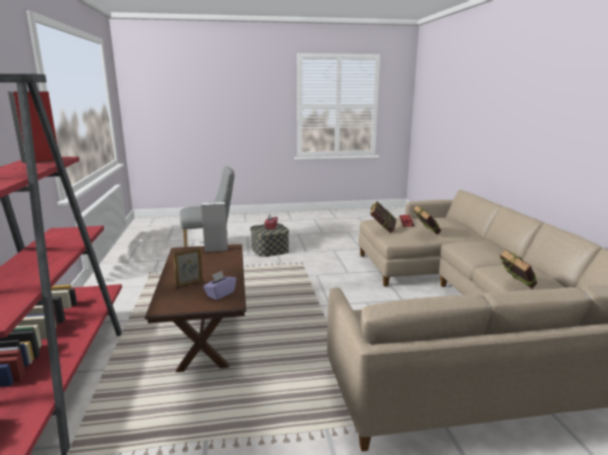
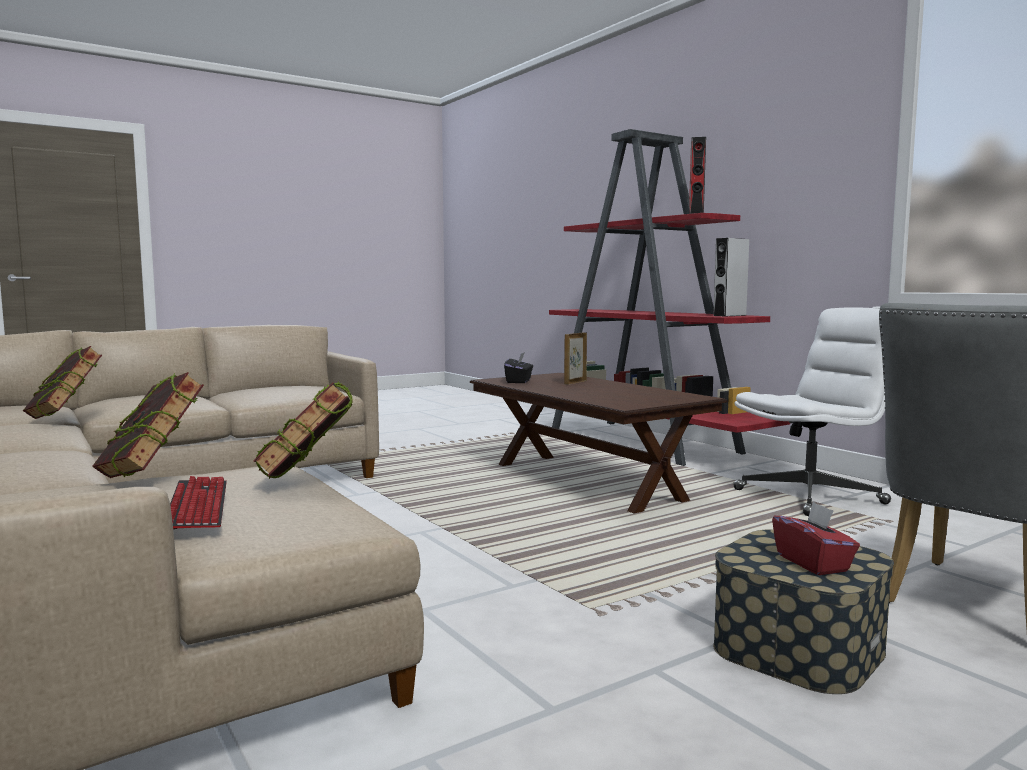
camera: 155 degrees right, 10 degrees down
grey speaker [201,202,228,253] -> grey speaker moved to [713,238,749,317]
purple tissue box [203,271,236,300] -> black tissue box [504,352,533,383]
none -> white office chair [733,307,891,516]

